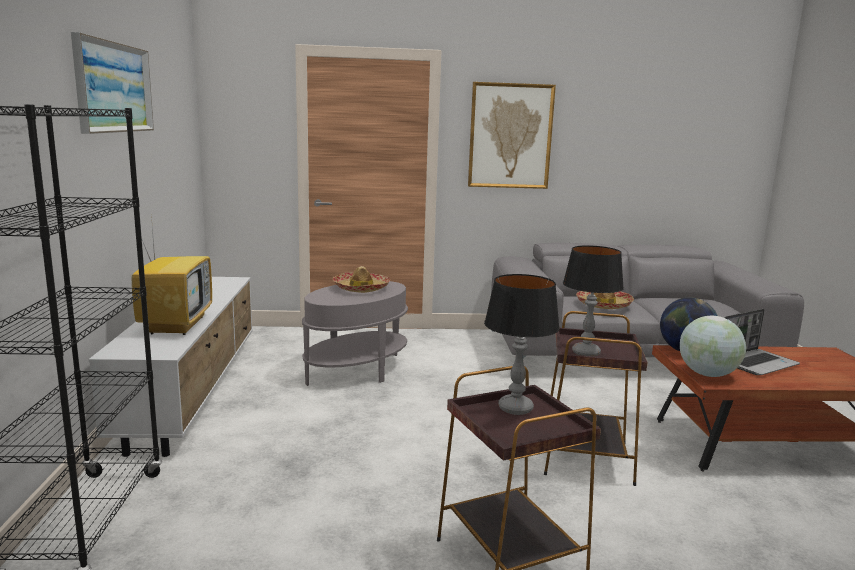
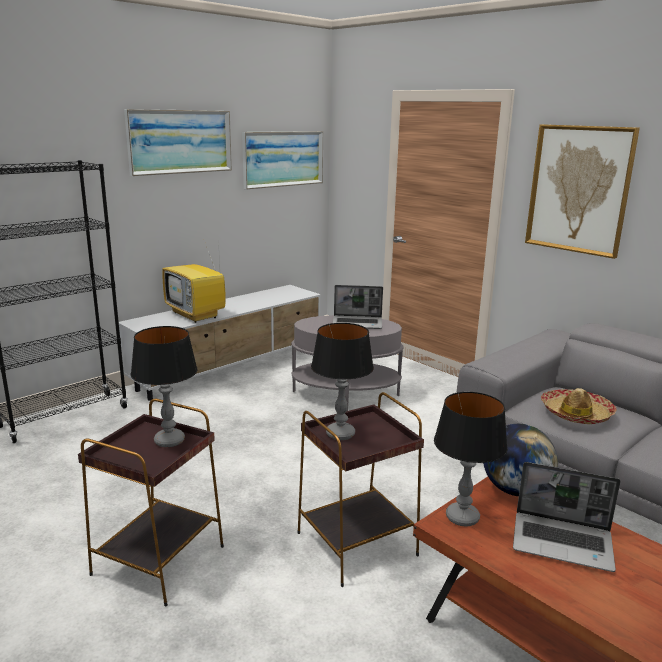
camera: 50 degrees right, 5 degrees up
television [132,215,212,335] -> television turned 90 degrees clockwise [162,238,226,323]
hat [333,266,390,293] -> laptop [332,285,383,329]
globe [680,316,746,377] -> table lamp [434,392,508,526]
none -> picture [242,131,323,190]

